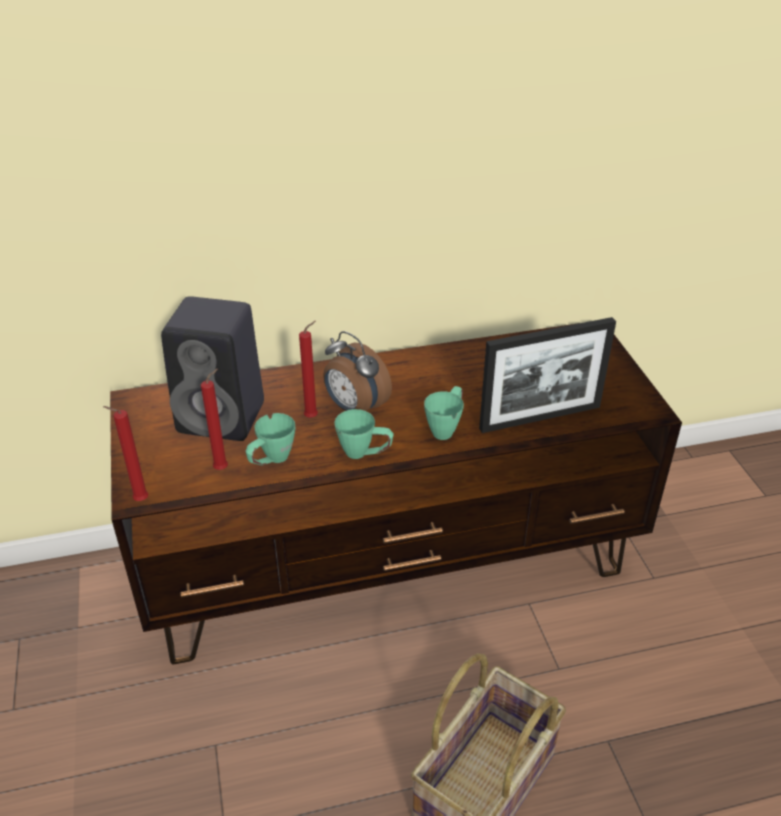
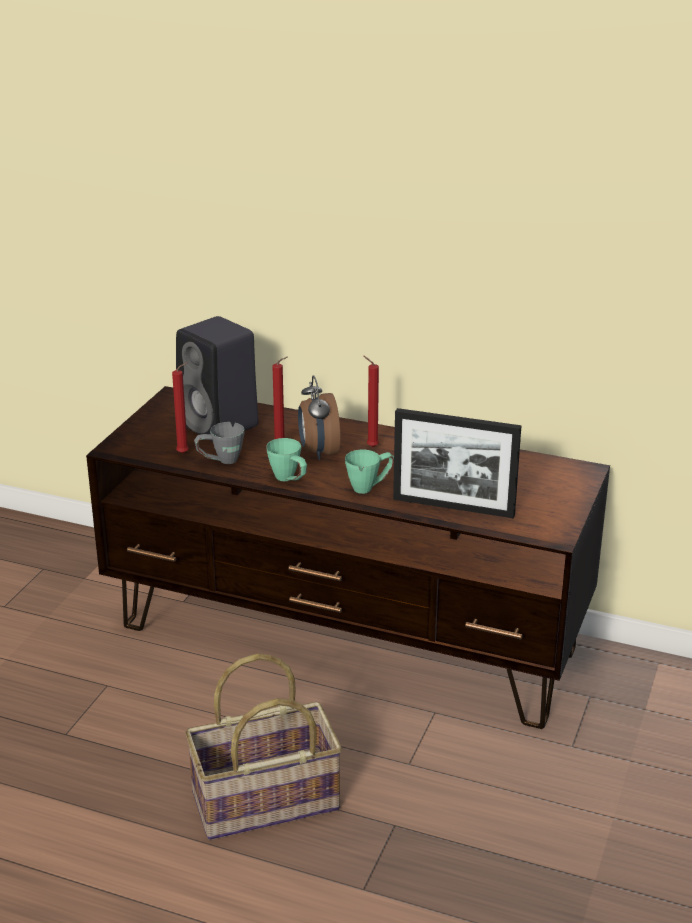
camera: 35 degrees right, 10 degrees down
red candle [103,406,148,501] -> red candle moved to [363,356,379,447]
green mug [245,413,295,466] -> grey mug [194,422,245,464]

